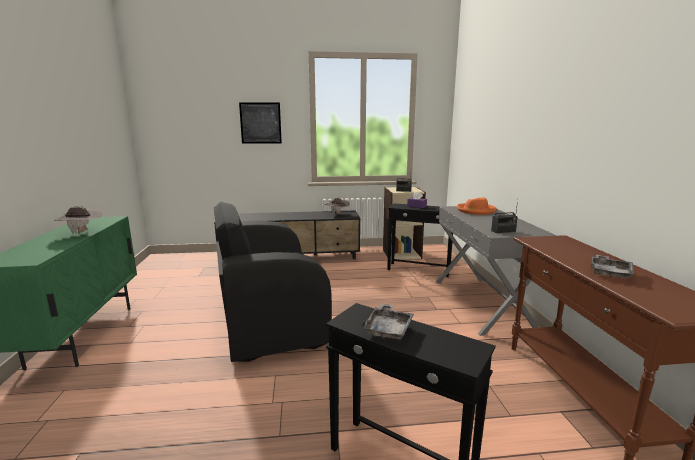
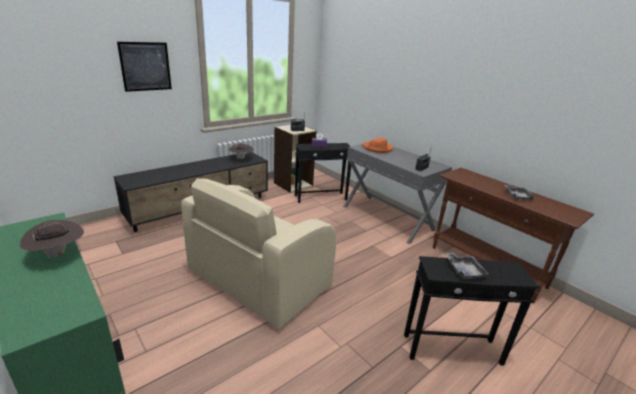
camera: 35 degrees left, 10 degrees up
black armchair [214,202,332,362] -> beige armchair [181,178,336,329]

